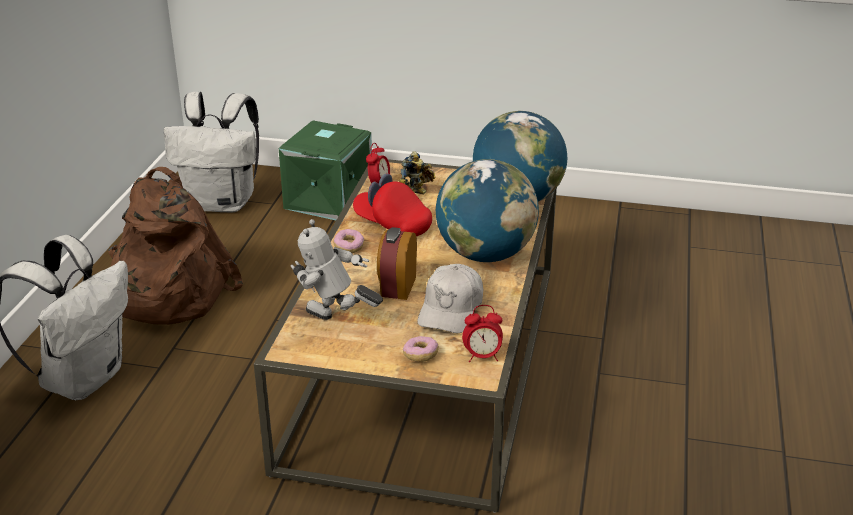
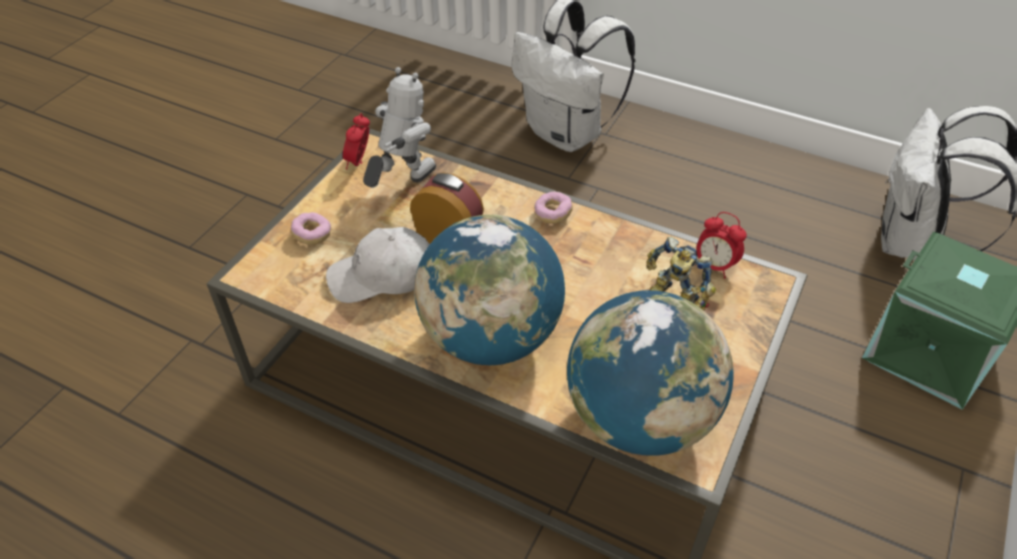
camera: 105 degrees right, 15 degrees up
brown backpack [108,167,243,325] -> none
red cap [353,174,432,237] -> none
white cap [417,264,483,333] -> white cap turned 45 degrees counterclockwise [326,227,430,303]
alarm clock [462,305,503,362] -> alarm clock moved to [343,113,370,170]

